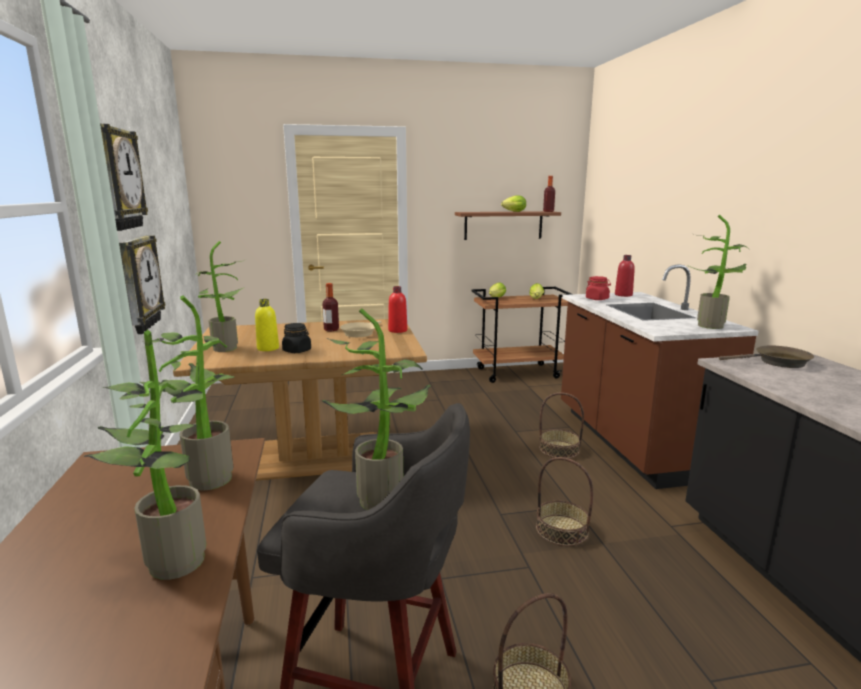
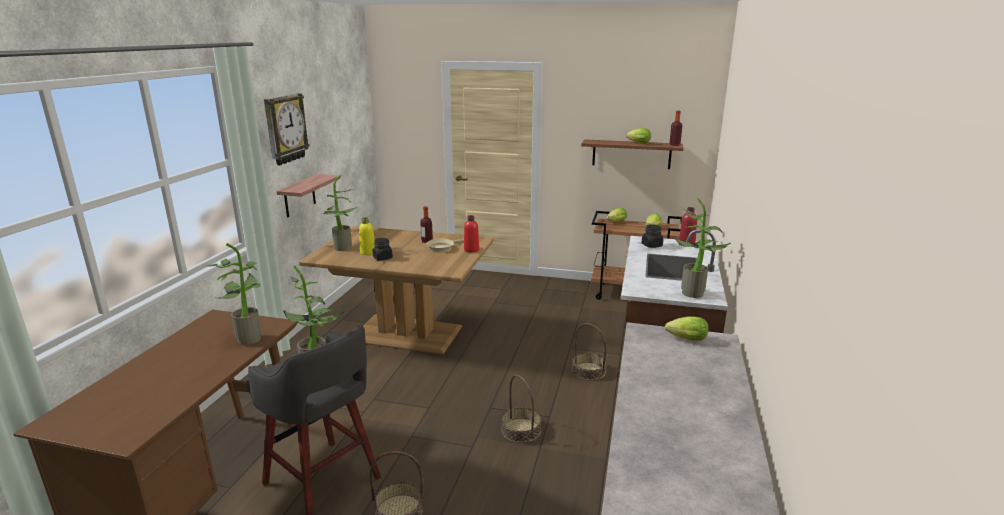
camera: 25 degrees right, 5 degrees up
potted plant [84,330,206,580] -> none
wall clock [119,235,165,334] -> shelf [277,174,340,217]
red jar [586,276,611,300] -> black jar [641,224,663,248]
brown frying pan [719,346,814,368] -> lettuce [665,316,708,341]

